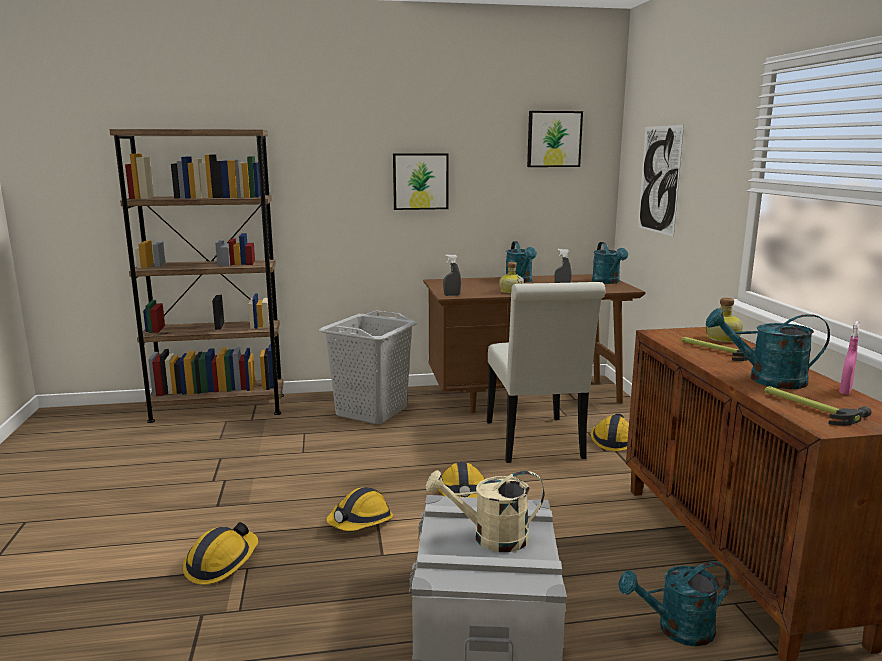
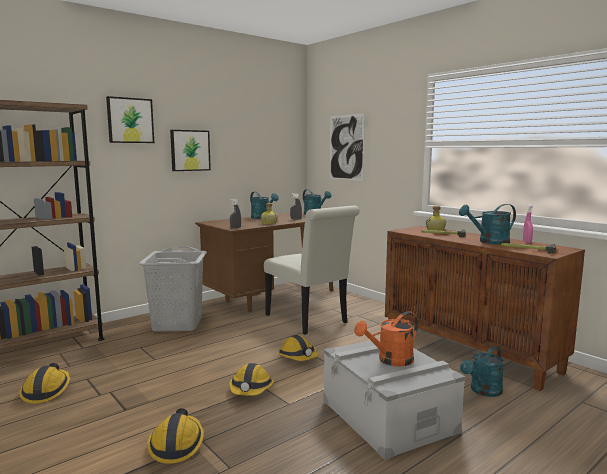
camera: 30 degrees left, 5 degrees down
beige watering can [426,470,544,552] -> orange watering can [354,311,418,367]
picture [527,111,583,167] -> picture moved to [106,96,154,143]
hard hat [591,414,629,451] -> hard hat moved to [19,363,70,404]

